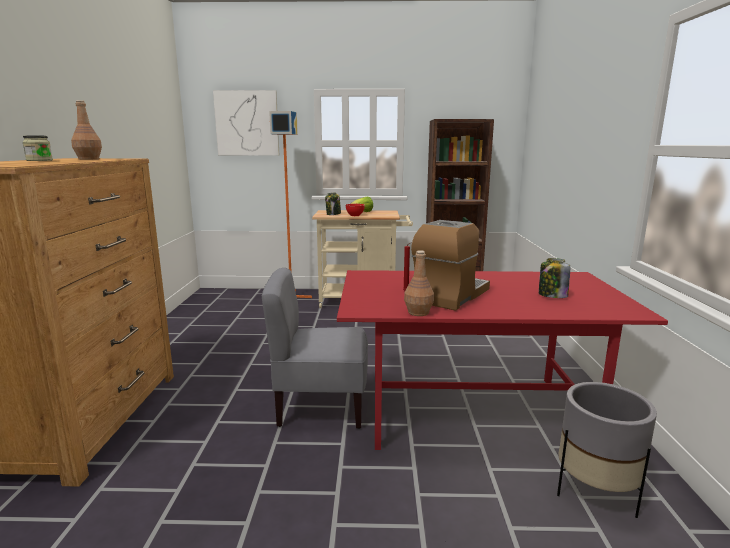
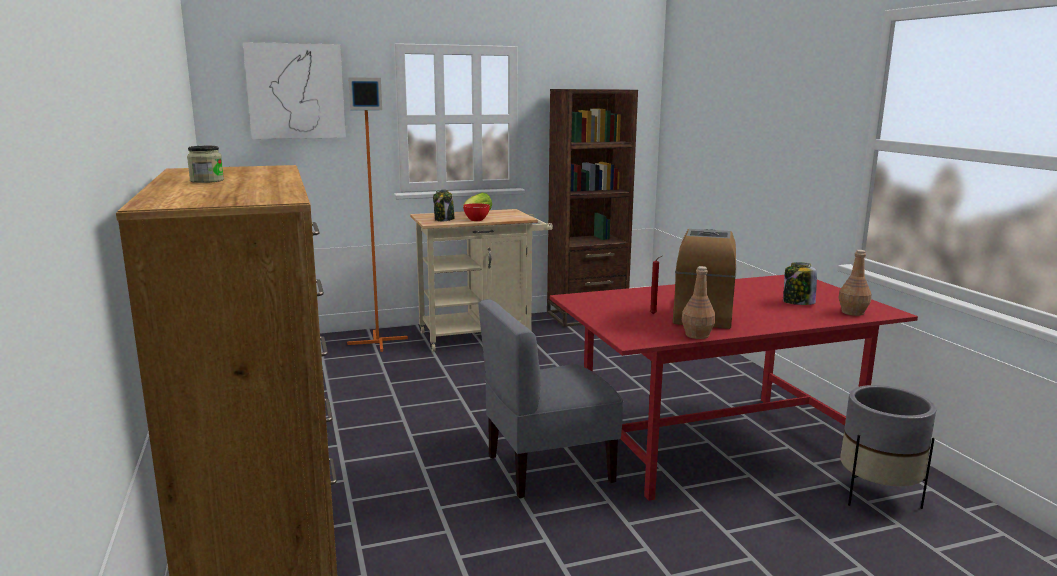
camera: 20 degrees left, 0 degrees up
brown bottle [71,100,102,160] -> brown bottle moved to [838,250,872,316]

